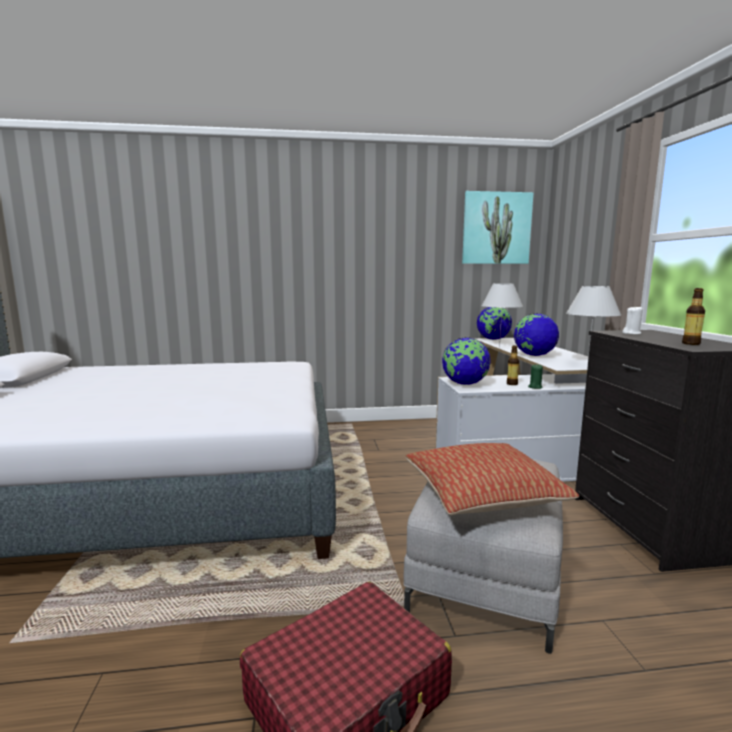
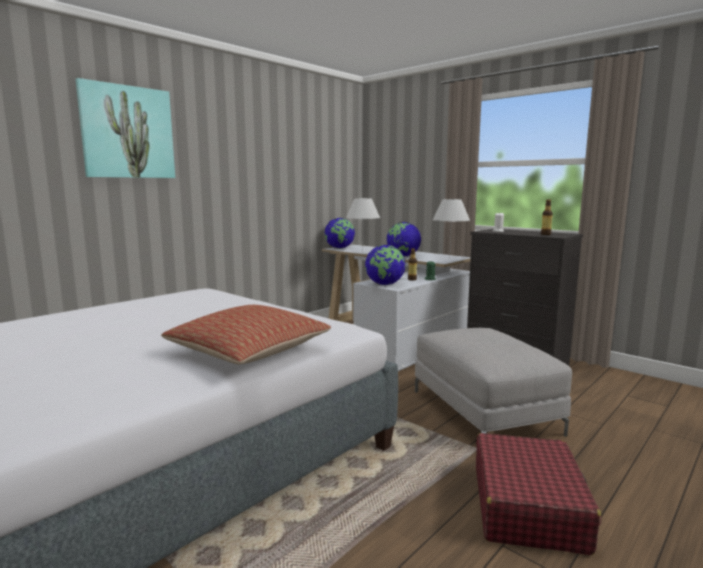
camera: 40 degrees left, 0 degrees up
pillow [406,443,579,515] -> pillow moved to [161,305,331,365]
picture [462,191,534,264] -> picture moved to [75,78,175,178]

